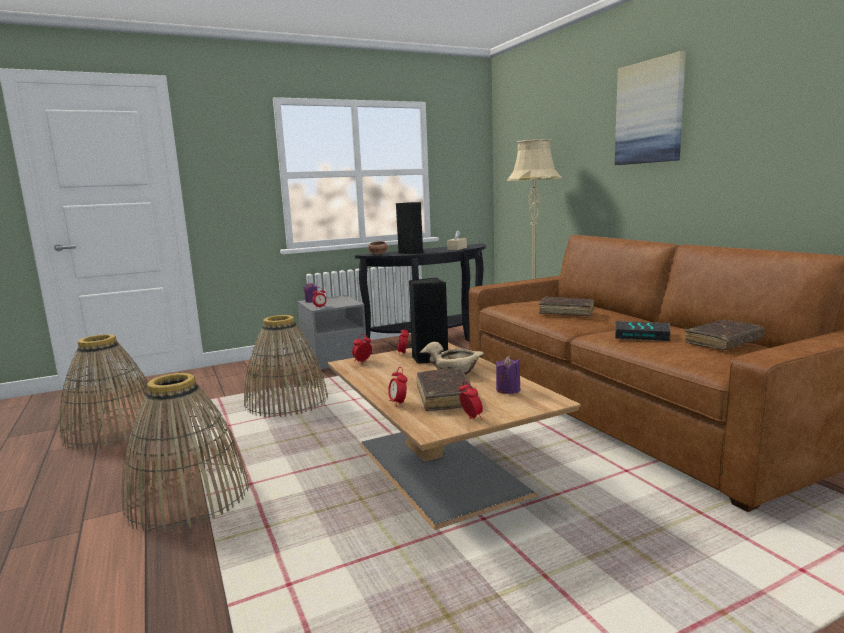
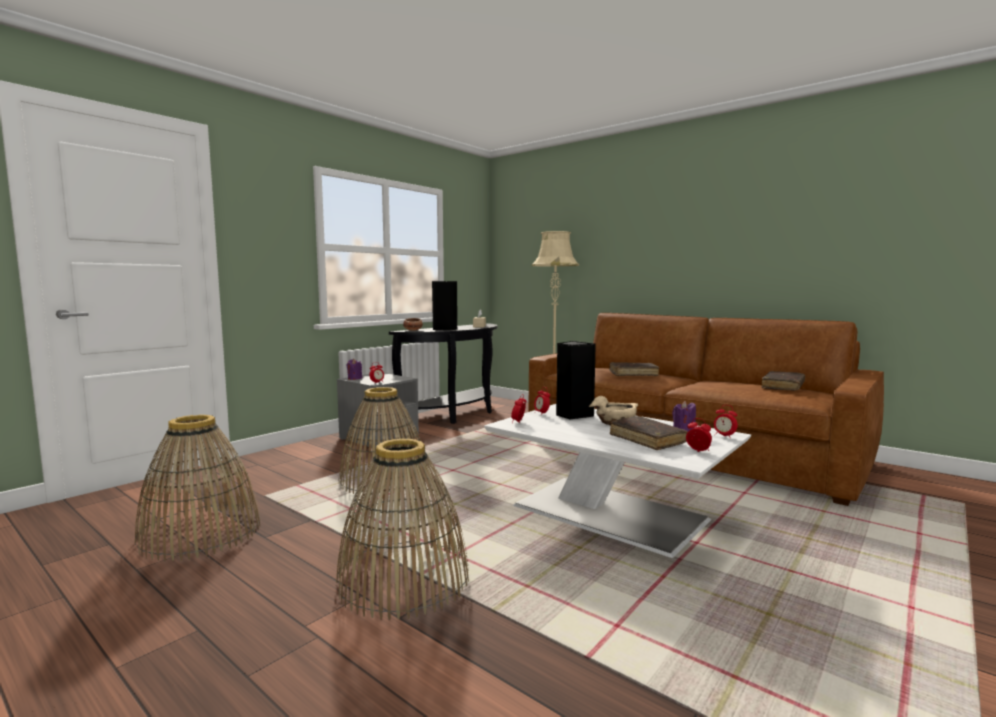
camera: 25 degrees left, 5 degrees down
brown coffee table [328,343,581,530] -> white coffee table [484,404,751,558]
alarm clock [388,367,407,407] -> alarm clock moved to [714,405,738,437]
picture [615,51,686,165] -> none
book [615,321,670,341] -> none

